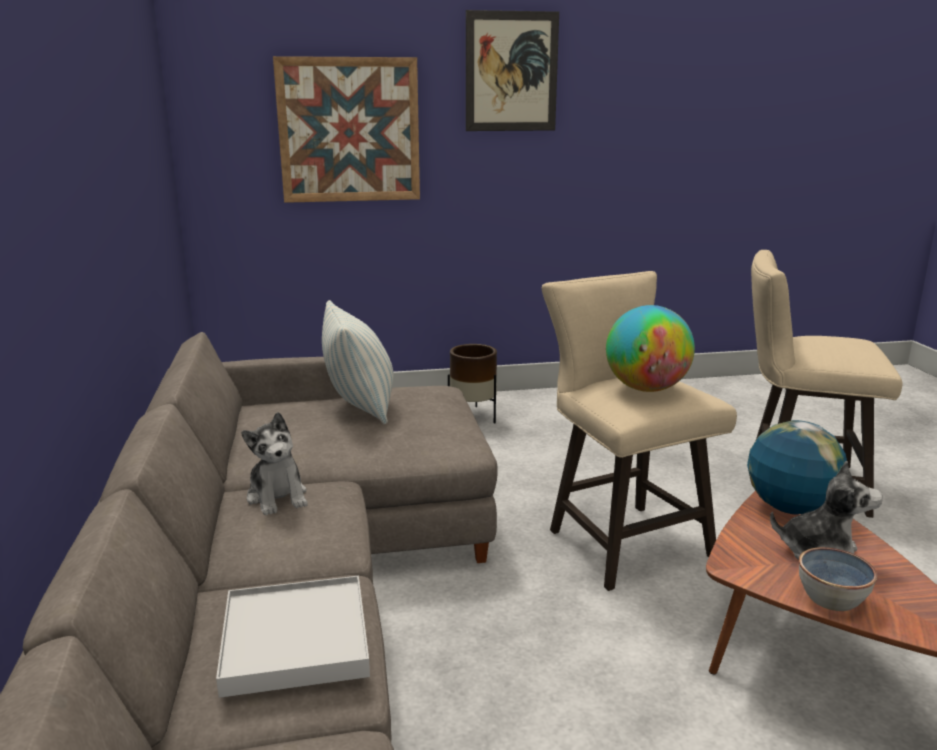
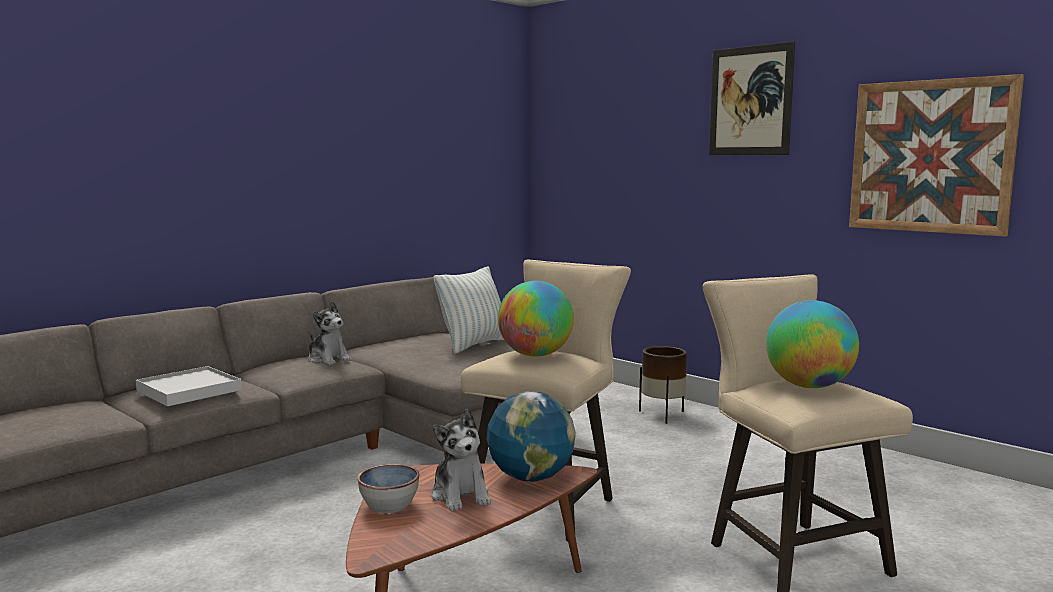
camera: 55 degrees right, 10 degrees down
plush toy [241,412,308,515] -> plush toy turned 75 degrees counterclockwise [309,301,352,365]
picture [273,56,420,203] -> picture moved to [849,74,1024,237]
none -> globe [766,300,859,388]

